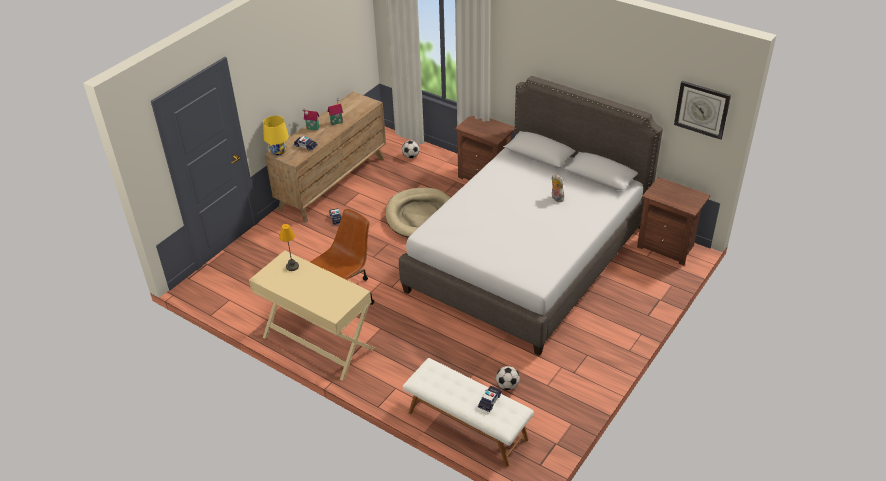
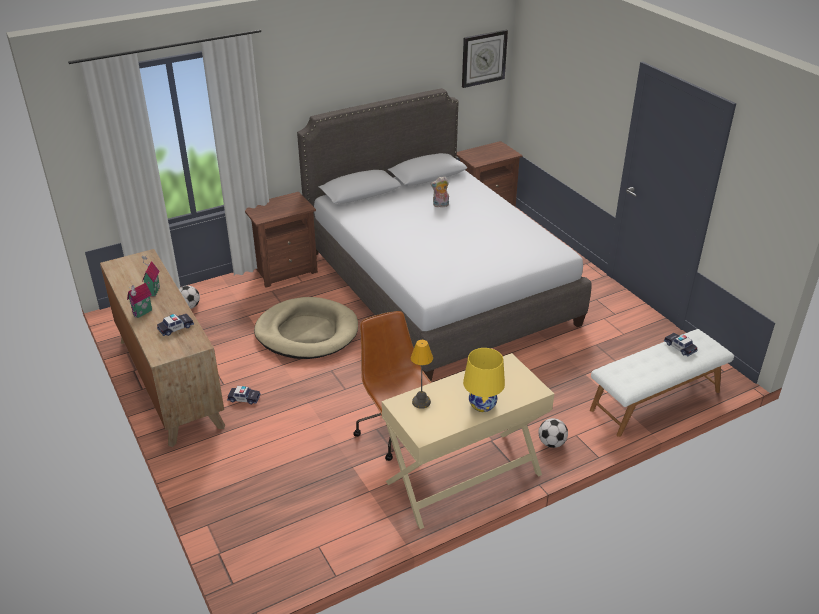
camera: 65 degrees left, 5 degrees down
yellow table lamp [263,116,289,155] -> yellow table lamp moved to [463,348,505,412]
football [496,366,520,390] -> football moved to [538,418,568,448]

